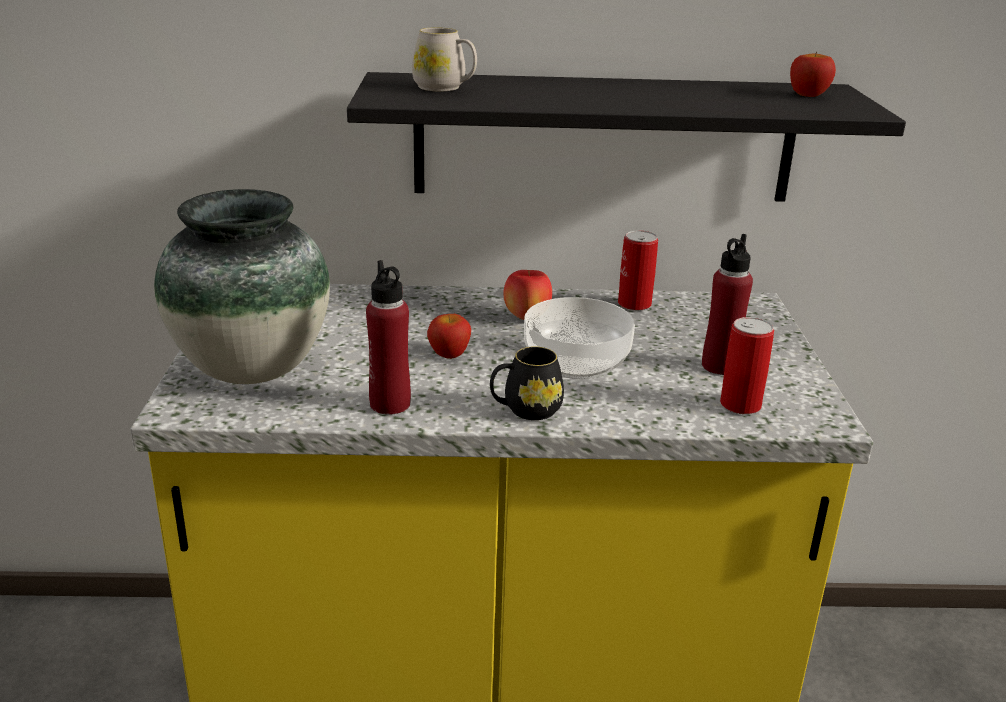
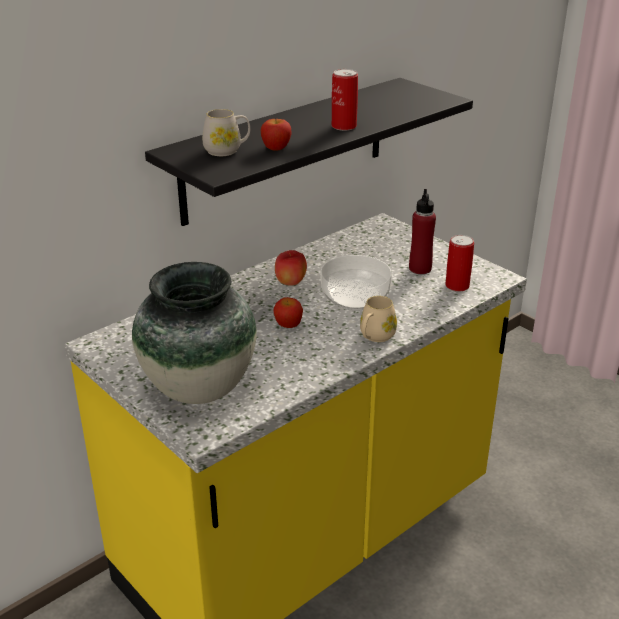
camera: 40 degrees left, 5 degrees up
red bottle [366,260,411,415] -> none
black mug [490,346,564,420] -> beige mug [360,296,397,342]
can [618,231,658,311] -> can moved to [332,69,358,131]
apple [790,52,836,97] -> apple moved to [261,119,291,151]

